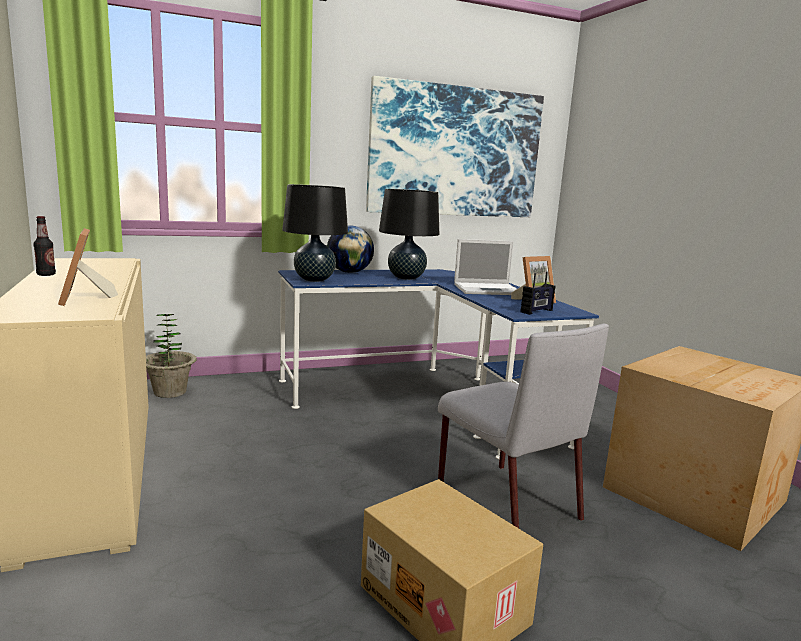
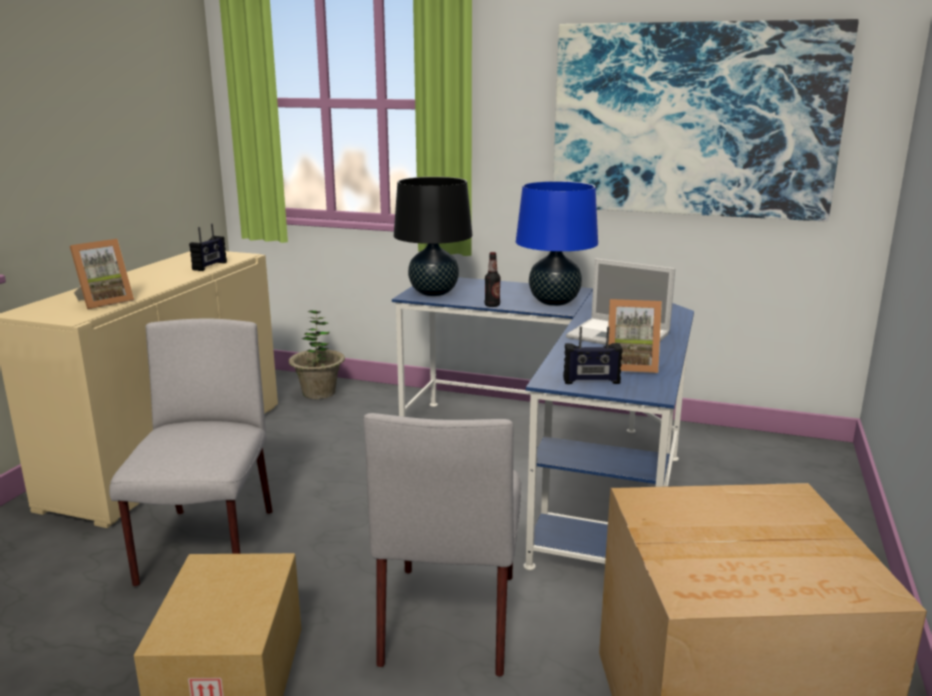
camera: 40 degrees right, 5 degrees up
bottle [34,216,56,276] -> bottle moved to [485,252,501,307]
picture frame [58,228,118,306] -> picture frame turned 150 degrees counterclockwise [70,239,134,309]
globe [327,225,374,273] -> none
black table lamp [379,189,439,280] -> blue table lamp [516,181,598,306]
none -> grey chair [109,319,273,587]
none -> radio [189,224,227,271]

